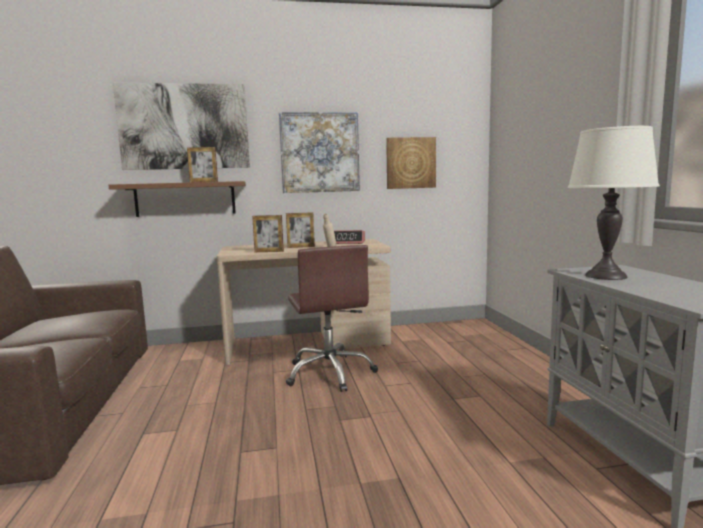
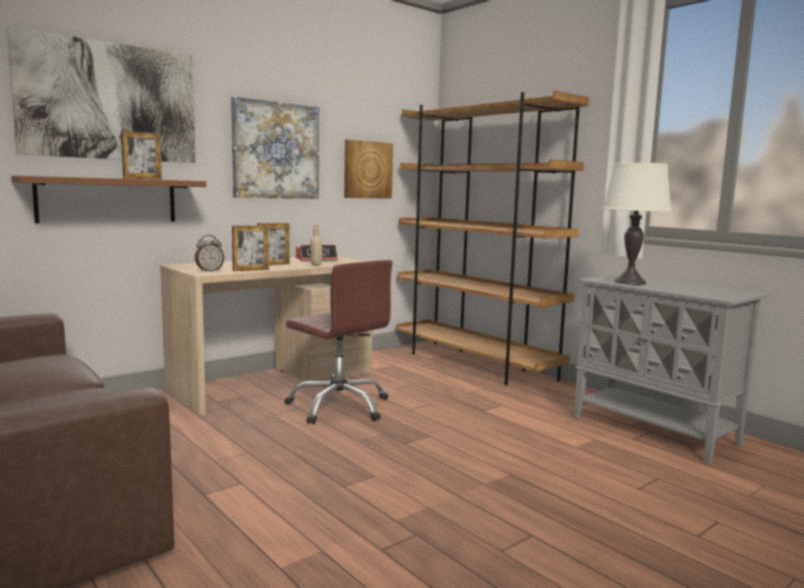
camera: 30 degrees left, 0 degrees up
none -> alarm clock [195,235,224,272]
none -> brown bookcase [396,91,589,385]

